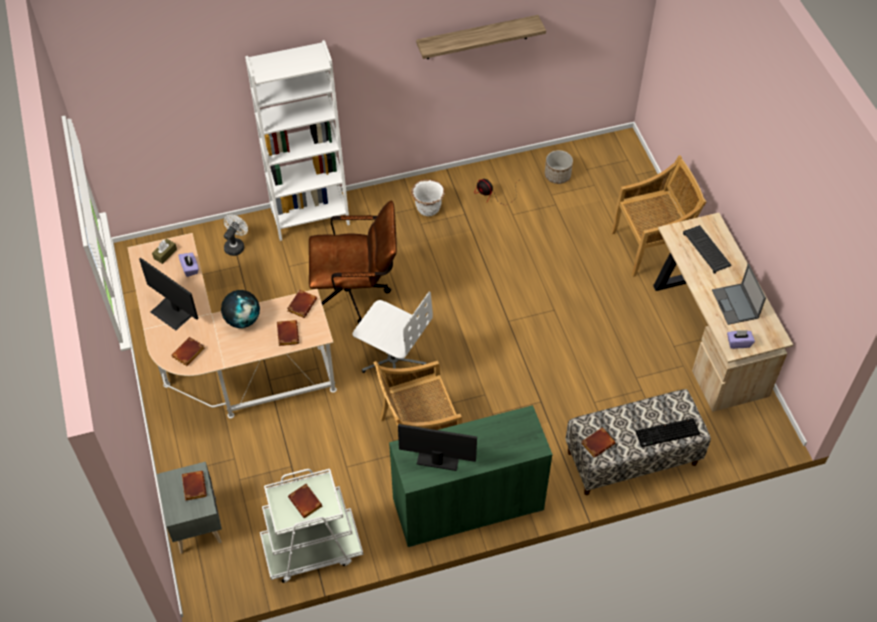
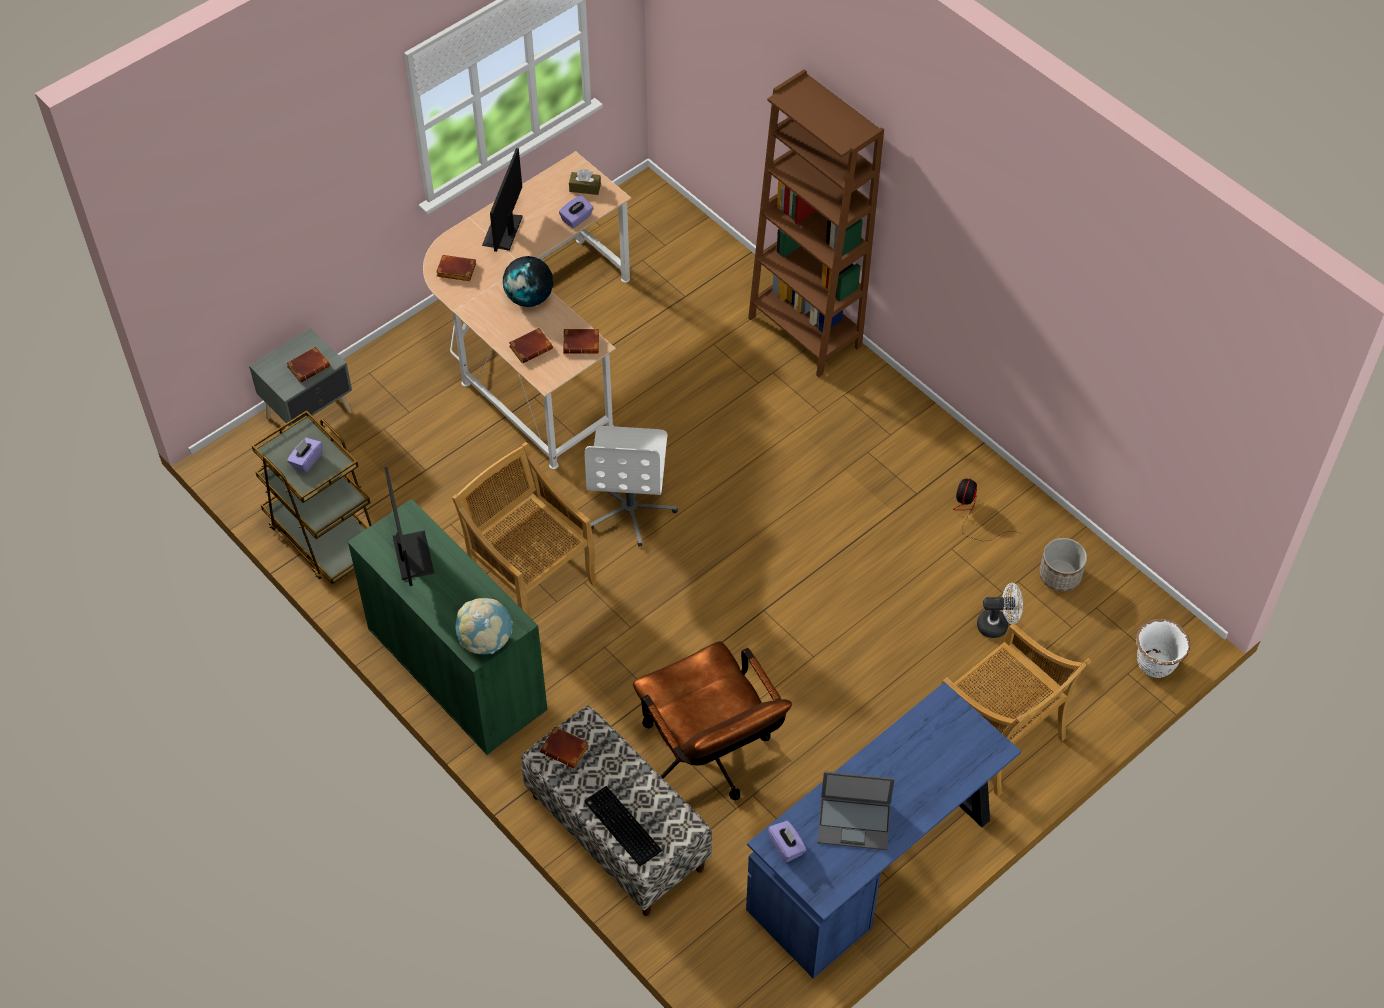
camera: 65 degrees right, 0 degrees up
white fan [224,215,248,256] -> white fan moved to [977,583,1023,638]
white bookcase [245,40,350,241] -> brown bookcase [748,69,884,377]
white cart [260,469,363,583] -> brown cart [251,410,372,584]
brown book [288,484,322,518] -> purple tissue box [287,438,322,473]
brown office chair [309,200,397,324] -> brown office chair moved to [633,641,792,800]
white planter [411,179,445,216] -> white planter moved to [1136,619,1190,678]
shelf [416,15,546,59] -> none
beige desk [653,213,793,412] -> blue desk [746,682,1021,979]
keyboard [683,225,732,273] -> none
laptop [712,264,766,325] -> laptop turned 135 degrees counterclockwise [817,771,895,850]
none -> globe [455,598,513,654]

